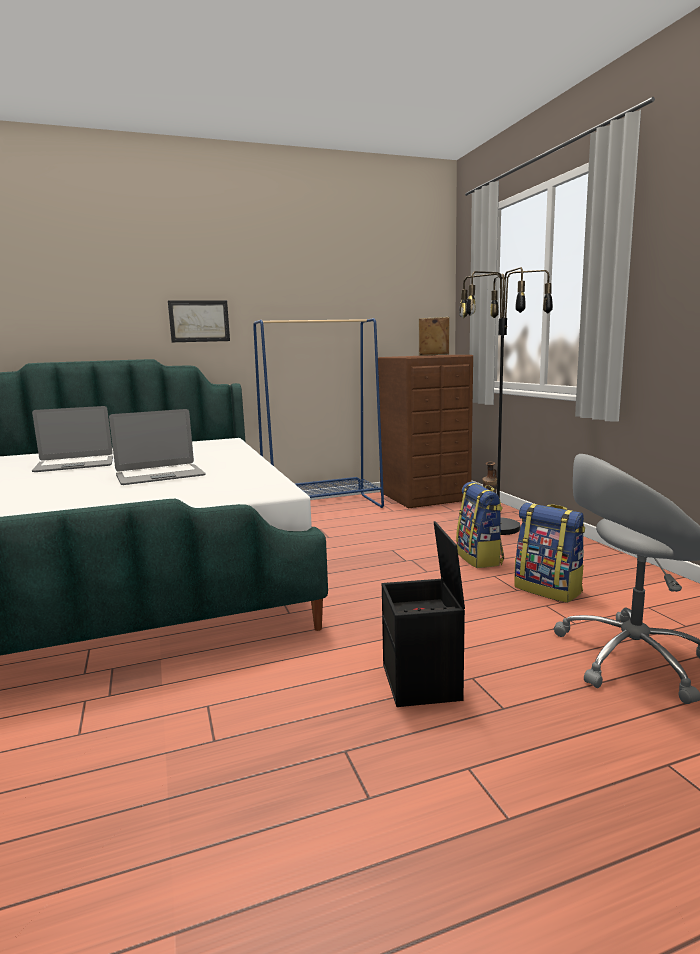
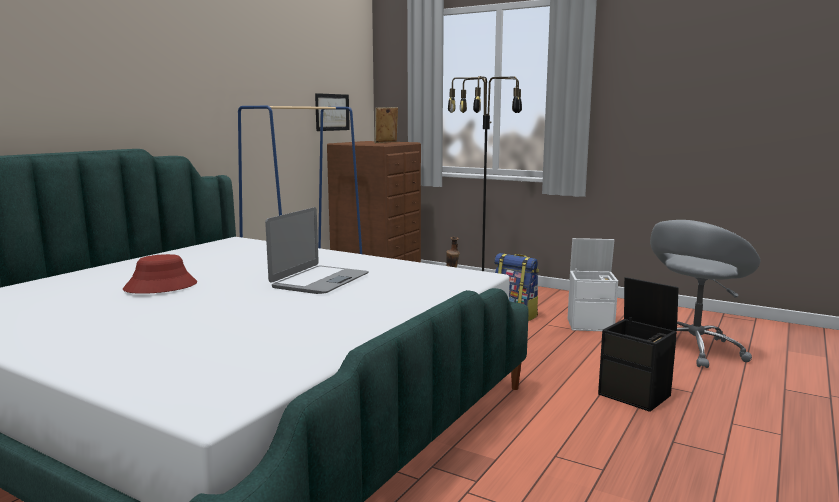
camera: 40 degrees left, 0 degrees up
laptop [32,406,113,472] -> red hat [123,254,197,294]
picture [168,300,230,342] -> picture moved to [315,93,350,131]
backpack [515,503,585,603] -> white storage box [568,238,618,331]

